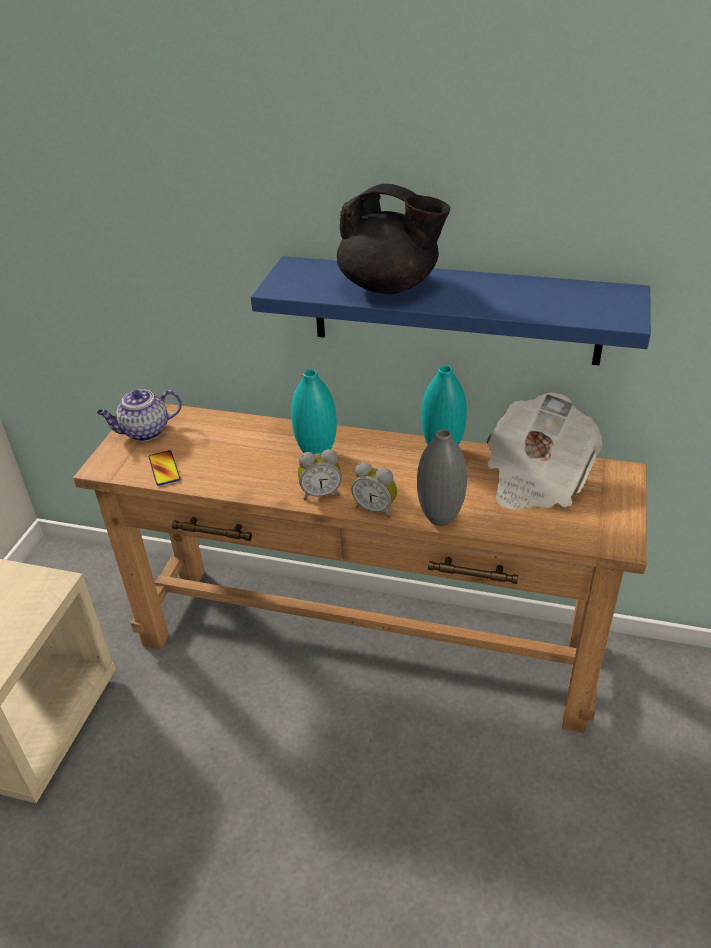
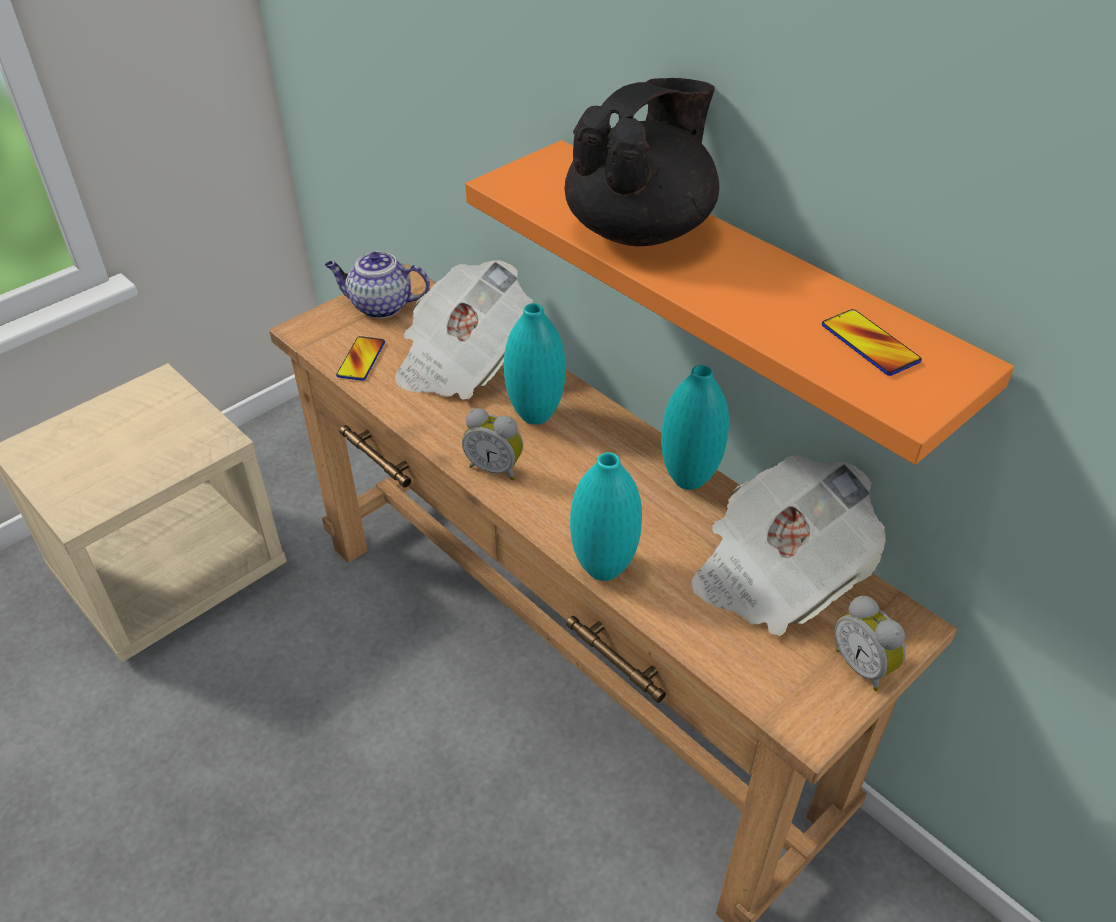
camera: 30 degrees right, 5 degrees up
blue shelf [251,256,651,365] -> orange shelf [465,140,1014,465]
black teapot [337,184,450,294] -> black teapot turned 105 degrees counterclockwise [565,78,719,246]
alarm clock [351,462,397,518] -> alarm clock moved to [835,596,906,691]
grey vase [417,429,467,526] -> turquoise vase [570,452,642,581]
none -> newspaper [395,260,533,400]
none -> phone [822,309,922,376]

